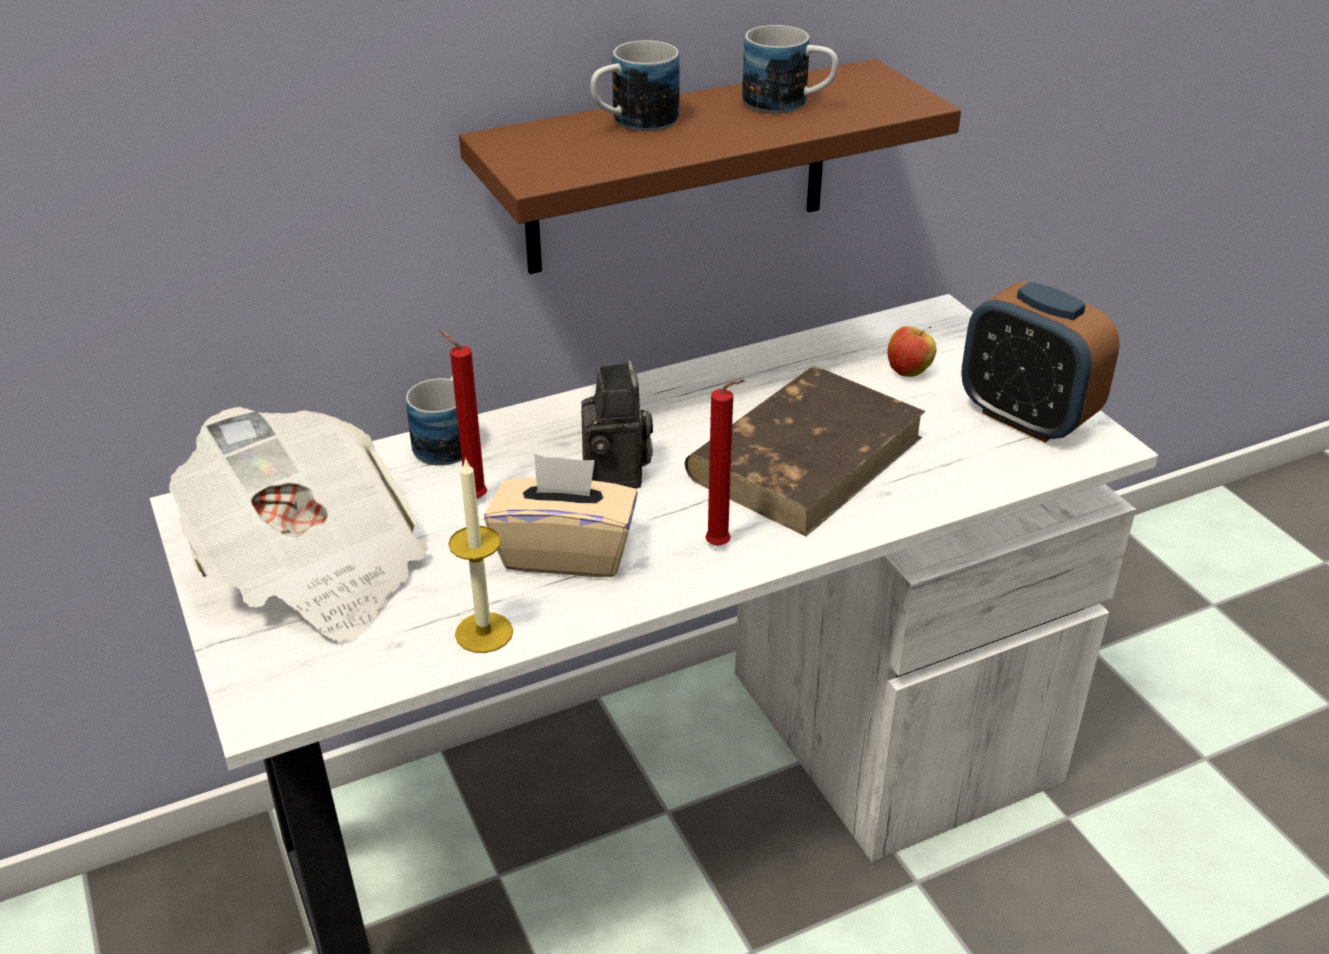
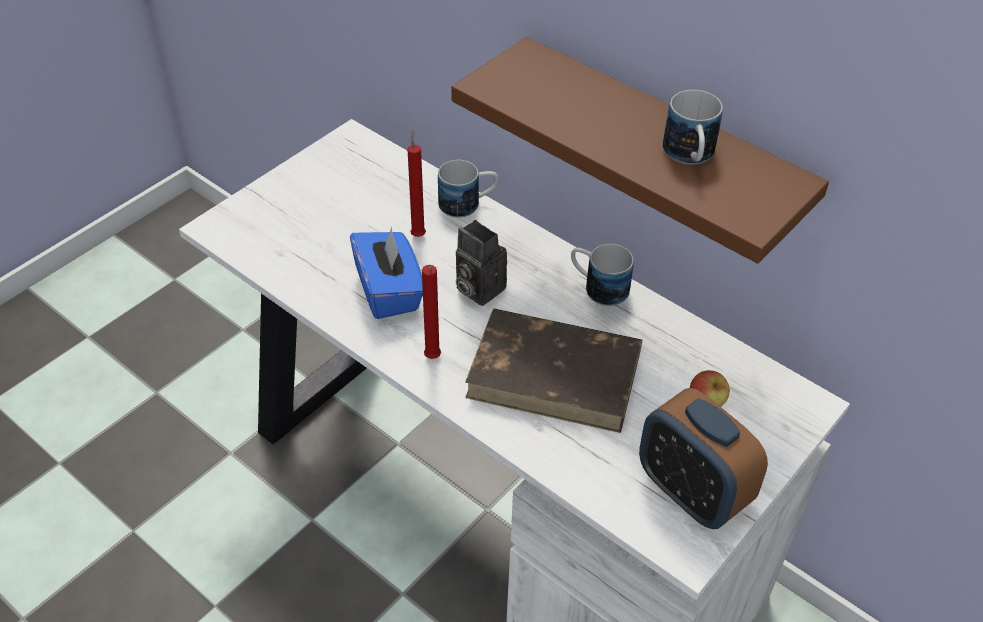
camera: 65 degrees right, 10 degrees up
newspaper [169,407,428,641] -> none
candle [448,457,513,653] -> none
beige tissue box [484,454,638,577] -> blue tissue box [350,227,423,319]
camera [581,360,653,488] -> camera turned 75 degrees clockwise [456,220,507,306]
mug [590,40,679,131] -> mug moved to [571,244,634,306]
alarm clock [961,282,1120,443] -> alarm clock turned 60 degrees counterclockwise [639,388,768,529]

